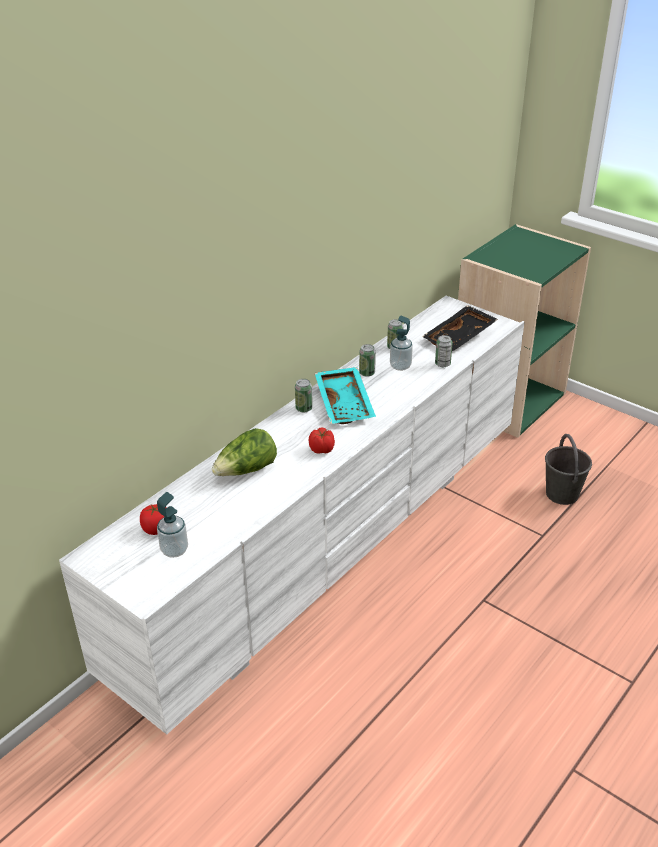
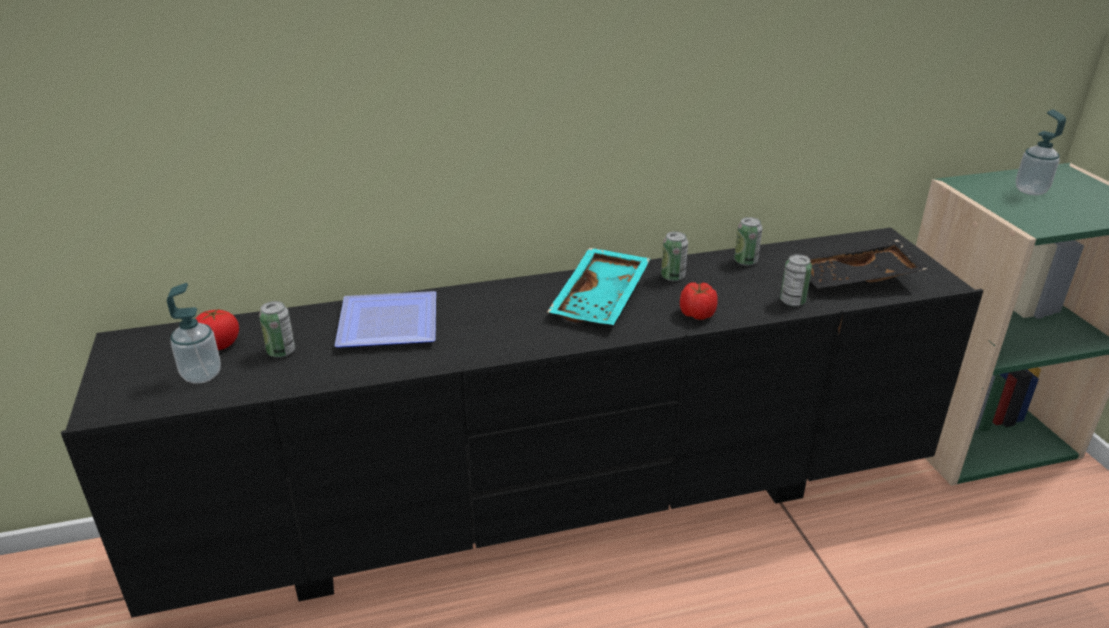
camera: 35 degrees right, 5 degrees down
white cabinet [59,296,525,735] -> black cabinet [61,228,984,617]
lettuce [212,428,277,476] -> plate [335,291,436,348]
can [295,379,312,413] -> can moved to [259,301,295,358]
tomato [309,427,335,454] -> tomato moved to [680,282,717,320]
soap dispenser [390,315,413,371] -> soap dispenser moved to [1016,109,1066,195]
grey bucket [545,434,592,505] -> none

